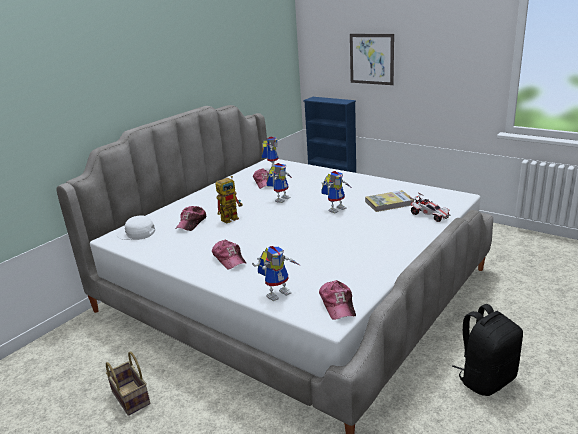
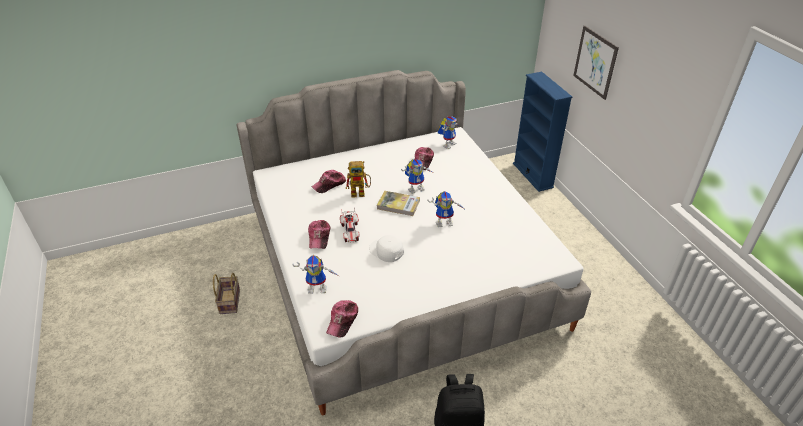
camera: 30 degrees right, 15 degrees up
white cap [117,215,155,240] -> white cap moved to [369,235,404,262]
book [365,190,414,212] -> book moved to [377,191,420,216]
toy car [410,192,450,222] -> toy car moved to [340,208,360,242]

